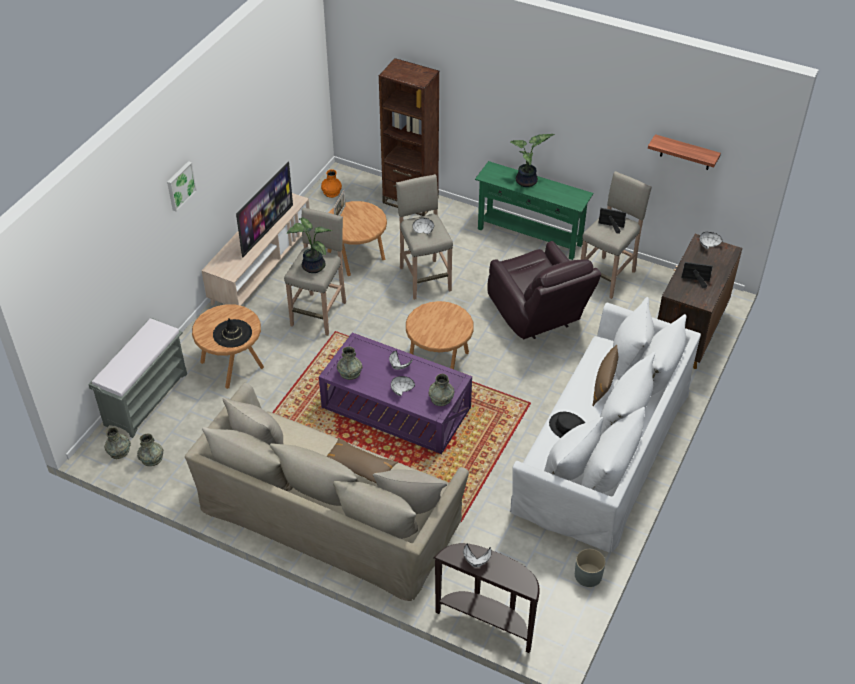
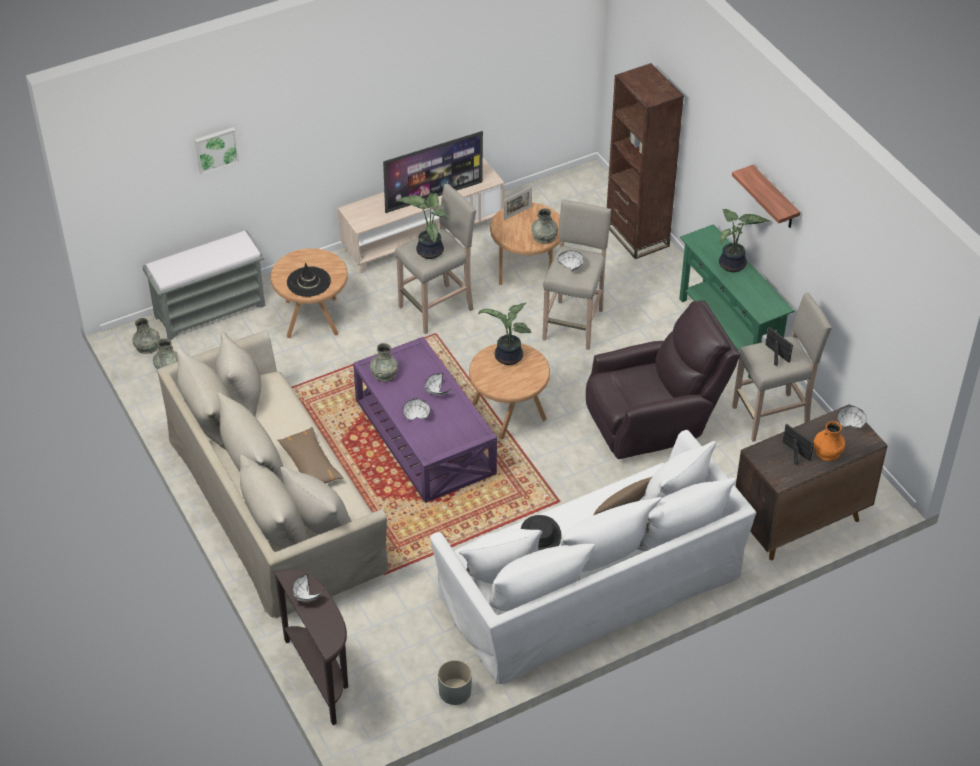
camera: 35 degrees right, 0 degrees up
picture [167,161,197,212] -> picture moved to [195,127,239,175]
orange vase [321,169,342,198] -> orange vase moved to [814,421,845,461]
grey vase [428,374,455,406] -> grey vase moved to [532,208,558,244]
brown armchair [487,241,601,339] -> brown armchair turned 120 degrees counterclockwise [586,300,740,459]
shelf [648,134,721,170] -> shelf moved to [732,165,800,228]
none -> potted plant [478,303,531,365]

